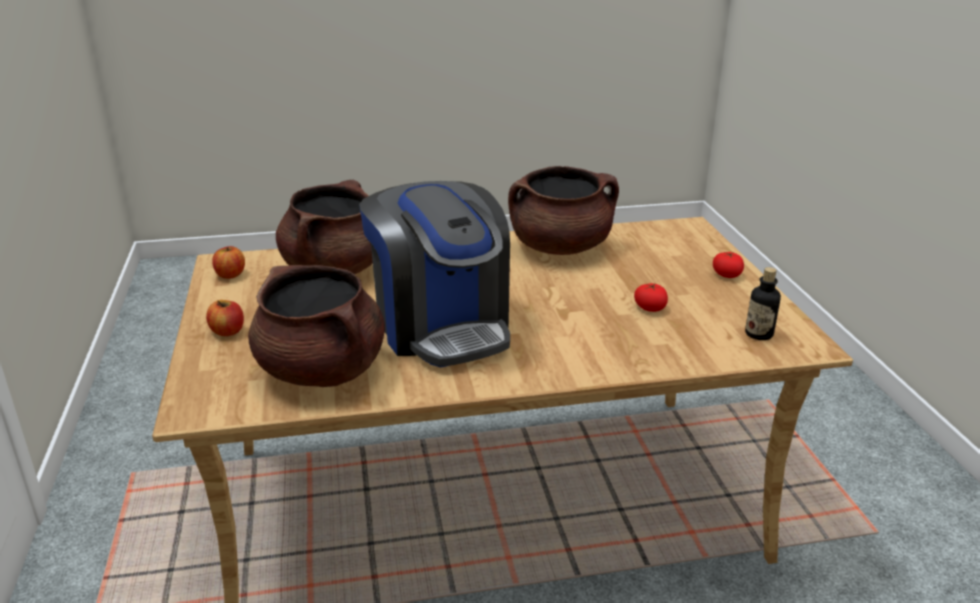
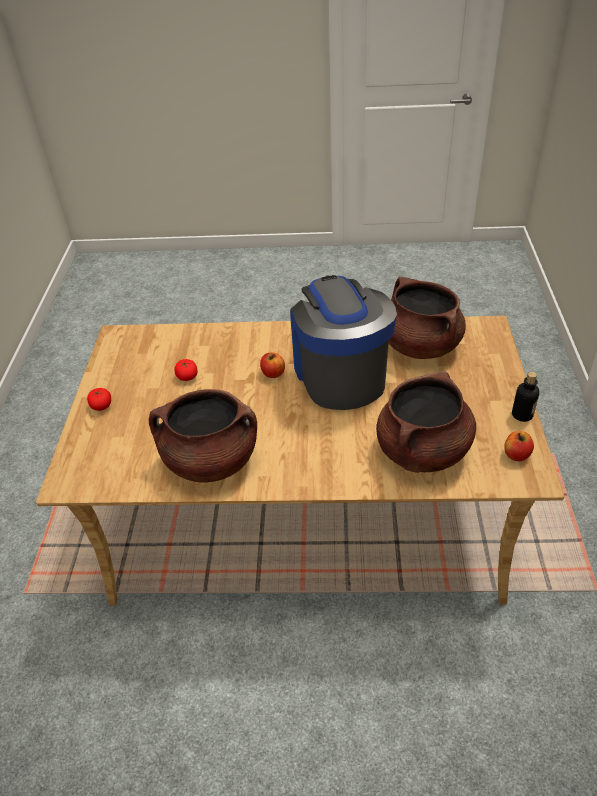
camera: 165 degrees left, 15 degrees up
apple [206,300,244,336] -> apple moved to [260,352,285,378]
bottle [745,267,781,340] -> bottle moved to [512,372,539,422]

